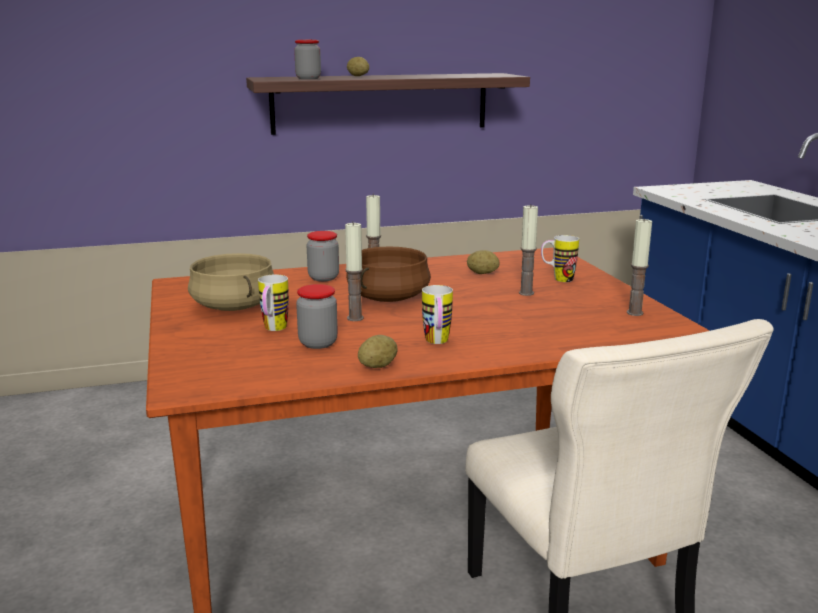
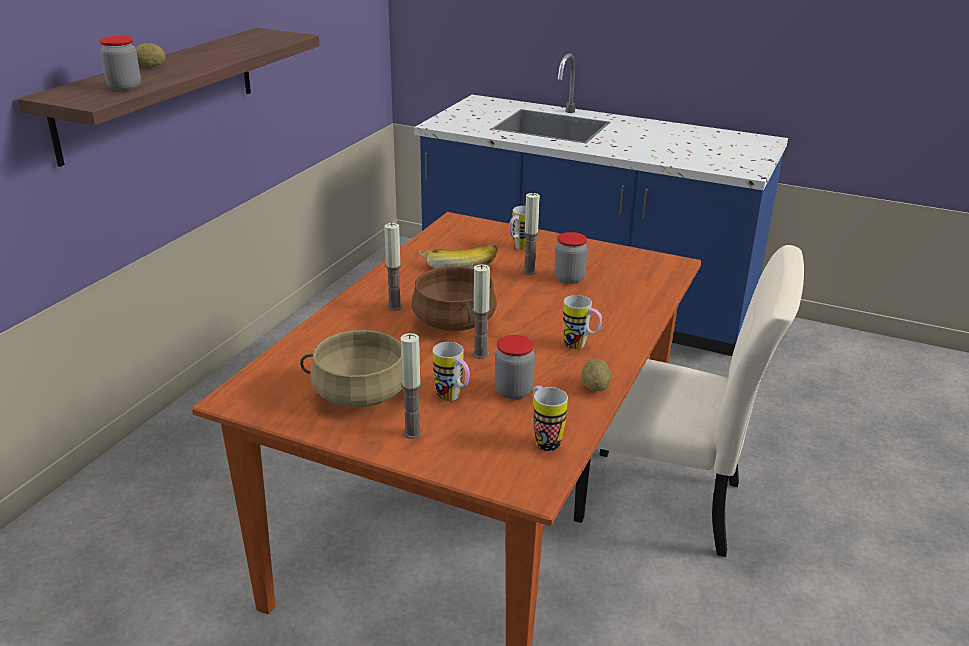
camera: 50 degrees left, 10 degrees up
jar [307,231,339,281] -> jar moved to [554,232,587,284]
potato [467,250,500,274] -> banana [419,245,498,269]
candle [627,218,652,316] -> candle moved to [400,333,422,439]
none -> mug [533,386,568,451]

